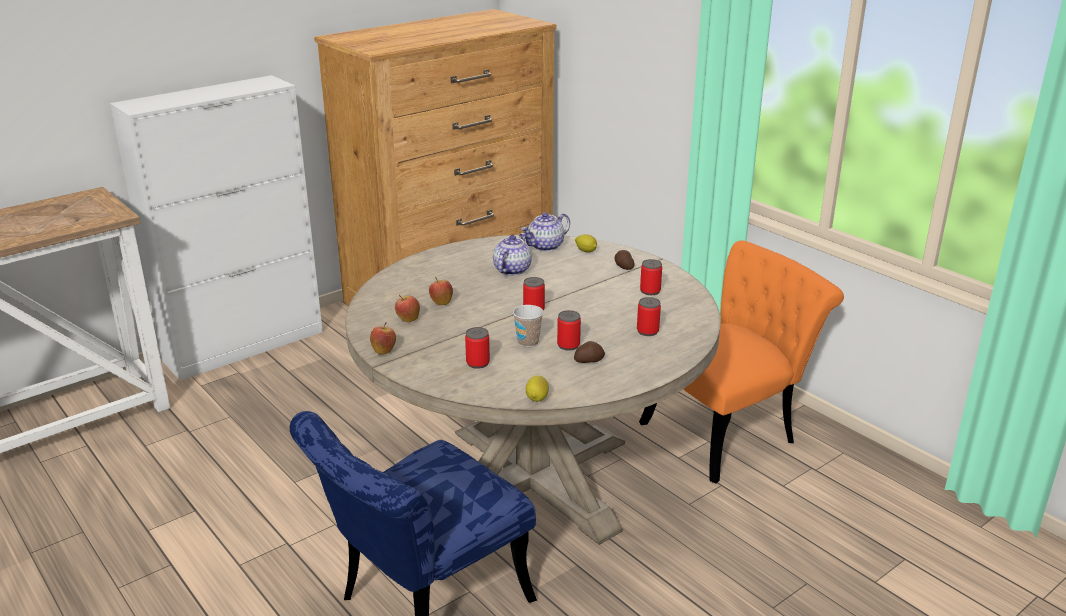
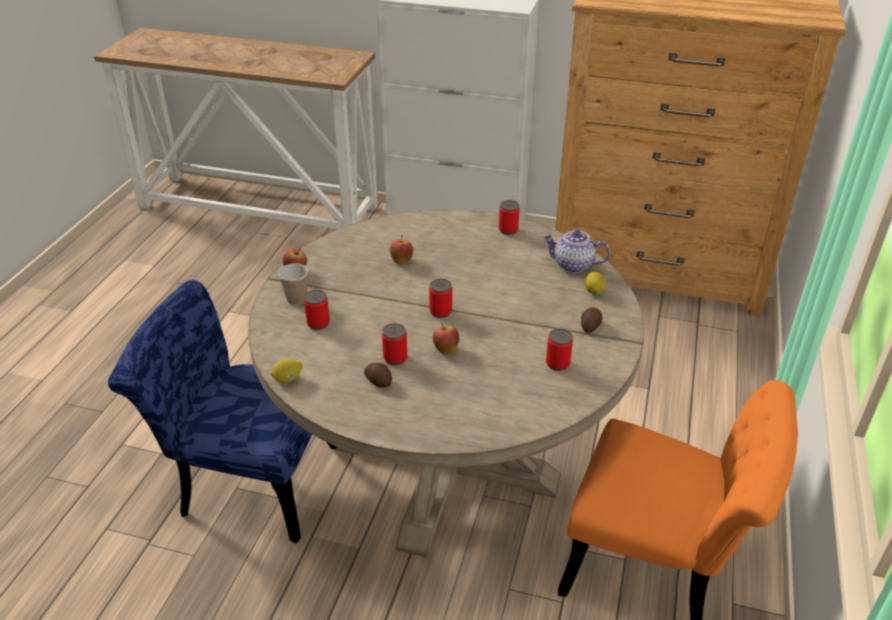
camera: 55 degrees right, 10 degrees up
apple [395,295,420,322] -> apple moved to [433,322,459,354]
teapot [493,233,532,276] -> none
cup [513,305,543,347] -> cup moved to [278,263,308,305]
can [637,297,661,336] -> can moved to [499,200,520,235]

